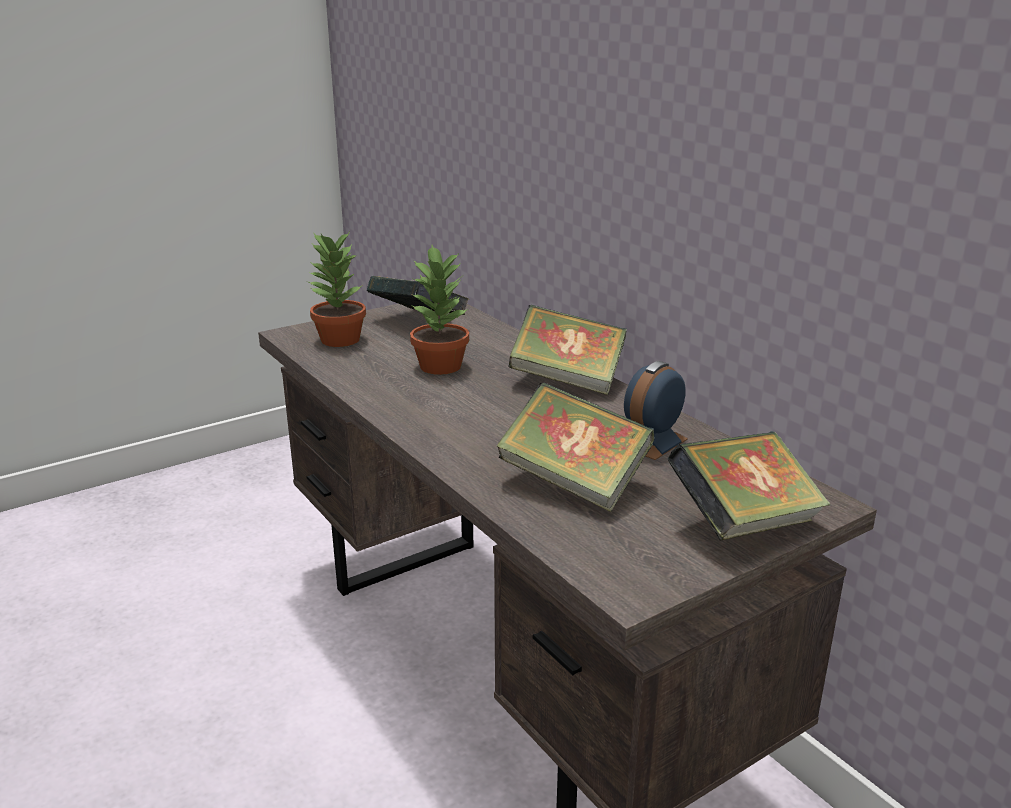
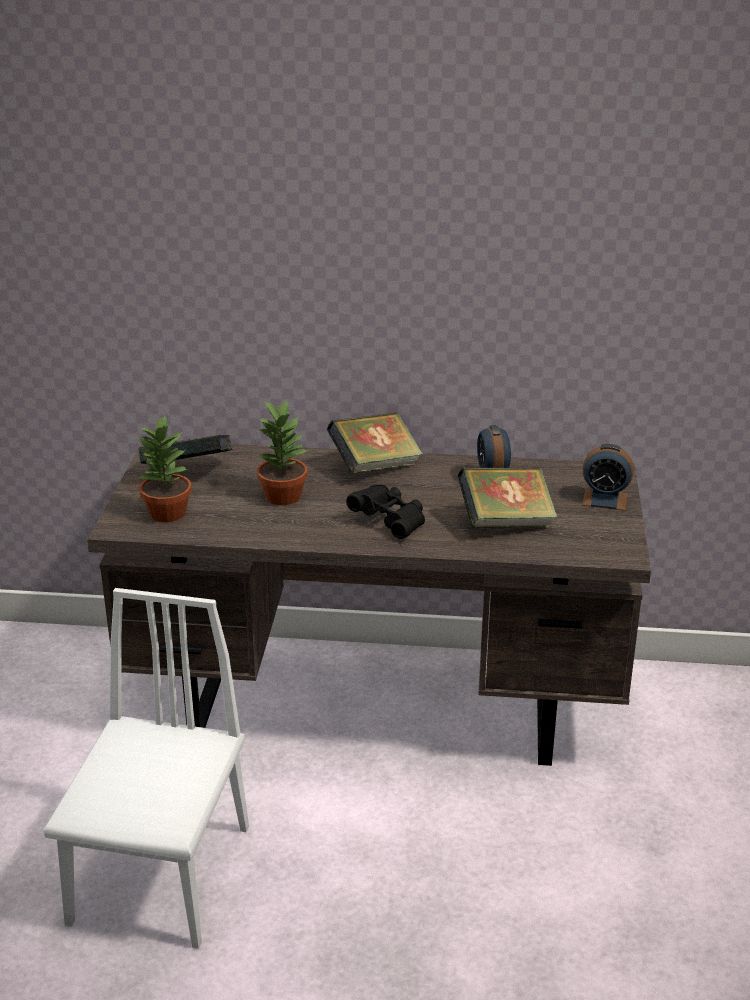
camera: 50 degrees left, 5 degrees up
book [667,431,830,540] -> alarm clock [582,444,634,511]
none -> white chair [43,588,249,949]
none -> black binoculars [346,485,425,539]

